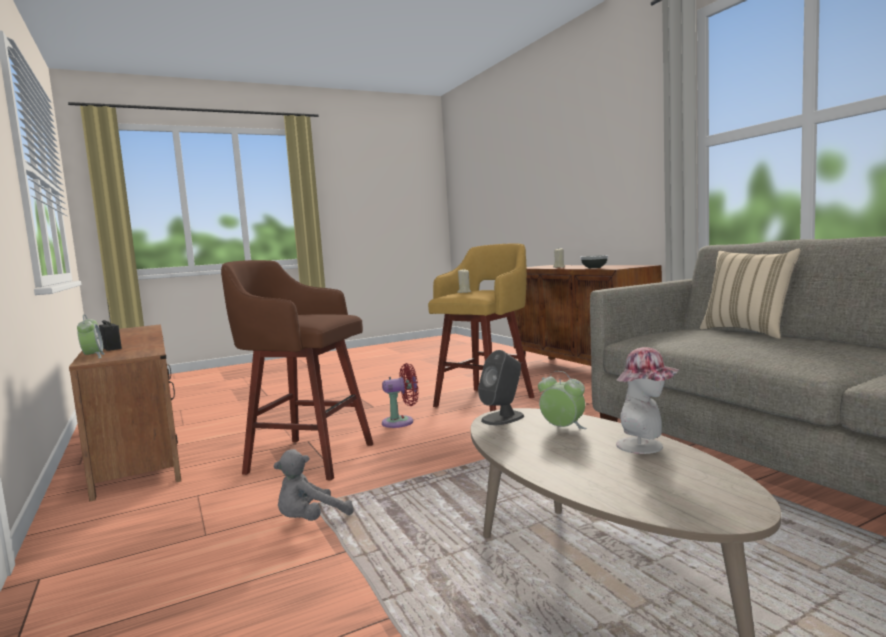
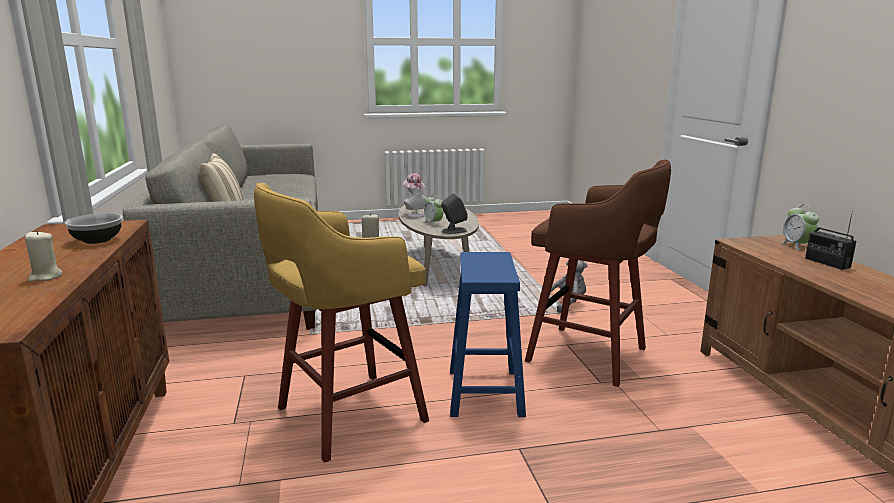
camera: 165 degrees left, 10 degrees up
red fan [382,363,419,428] -> blue stool [450,252,526,417]

